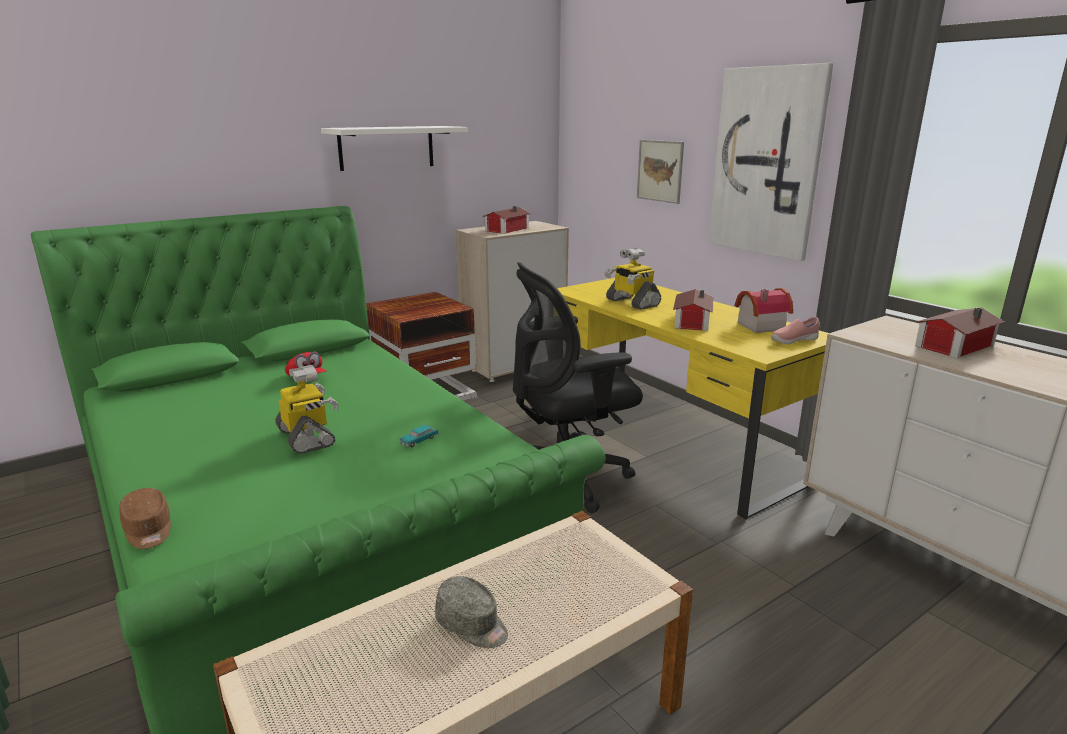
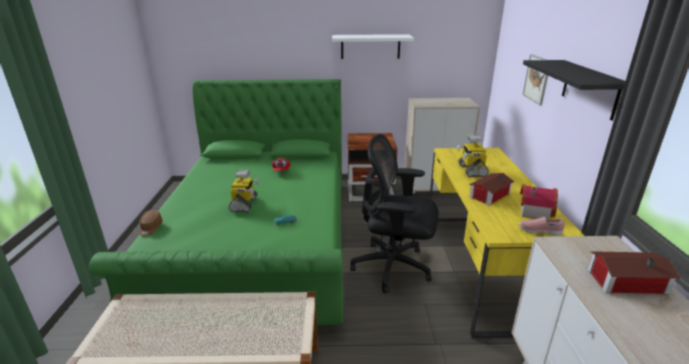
camera: 35 degrees right, 5 degrees up
grey cap [435,576,508,648] -> none
toy house [482,206,531,234] -> none
picture [708,63,834,261] -> black shelf [523,60,625,121]

